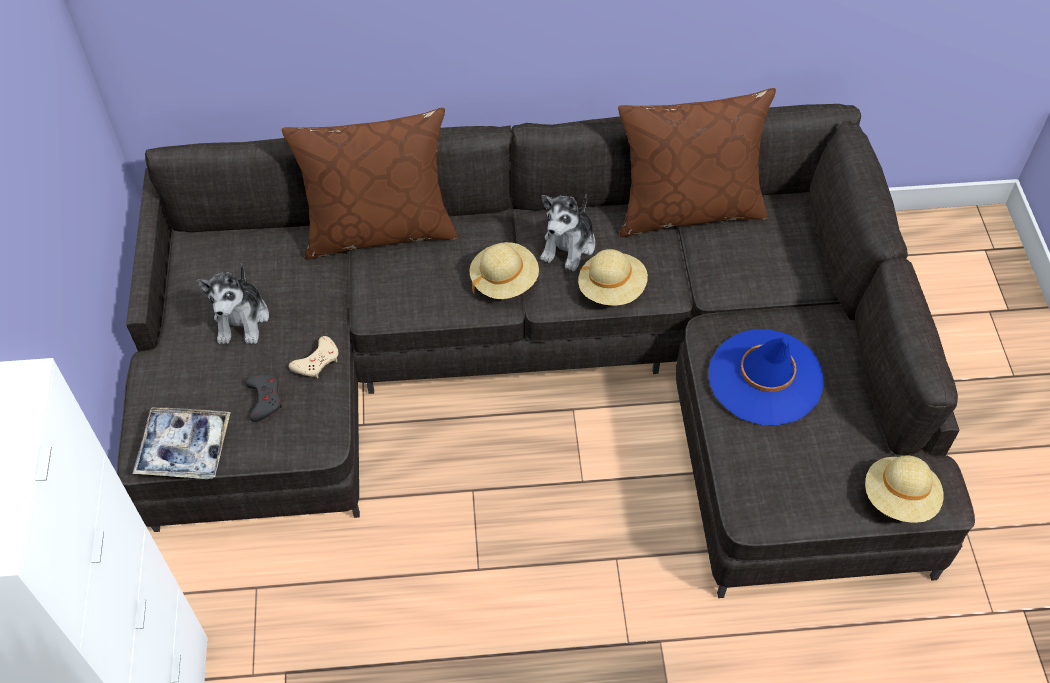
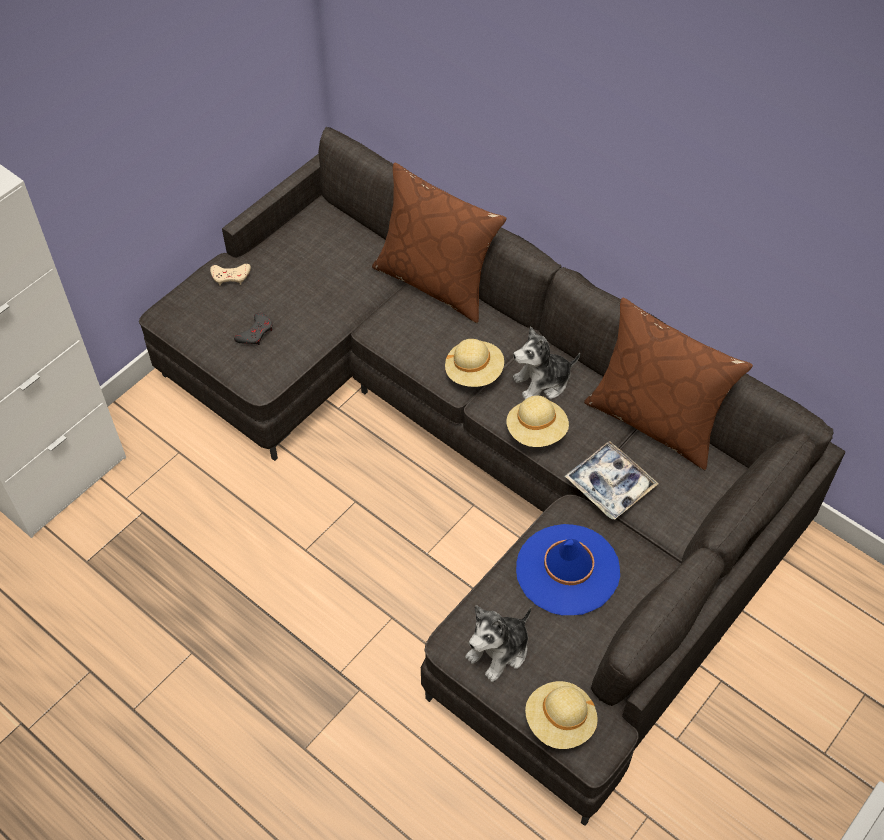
camera: 45 degrees right, 0 degrees up
tray [133,408,231,479] -> tray moved to [565,441,659,520]
plush toy [196,263,269,344] -> plush toy moved to [465,605,531,682]
beige game controller [289,336,338,378] -> beige game controller moved to [210,264,251,286]

